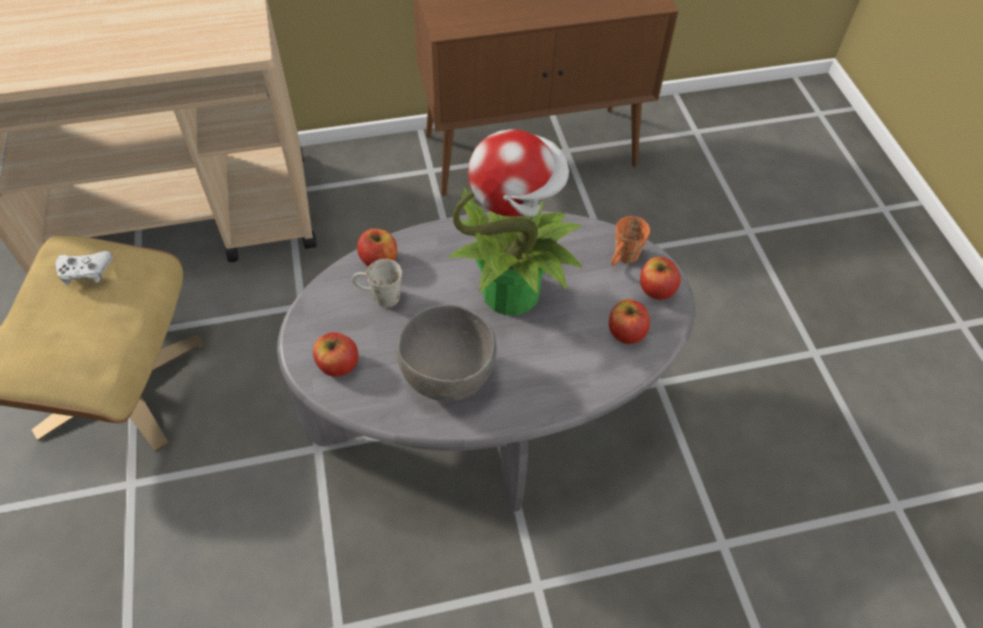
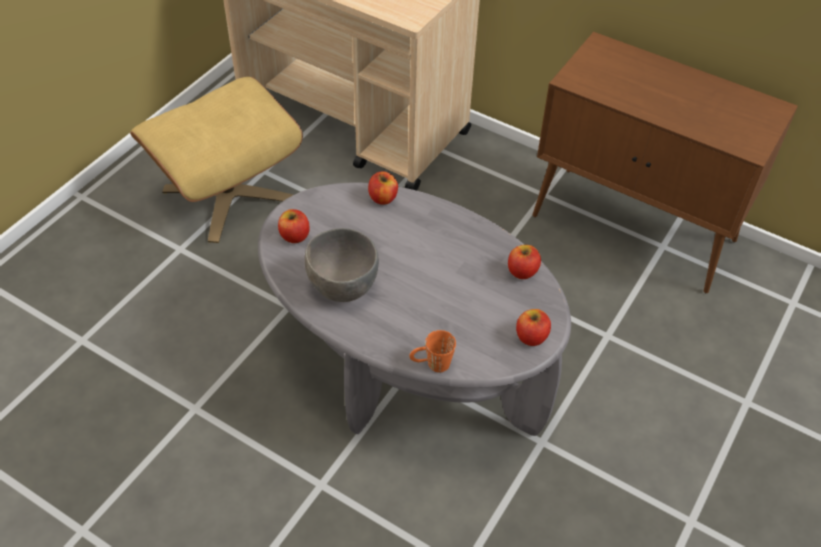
camera: 45 degrees right, 5 degrees down
white game controller [55,251,113,285] -> none
white mug [352,259,402,307] -> none
potted plant [448,129,582,315] -> none
apple [609,299,650,344] -> apple moved to [508,245,541,279]
orange mug [611,216,650,266] -> orange mug moved to [409,330,456,372]

